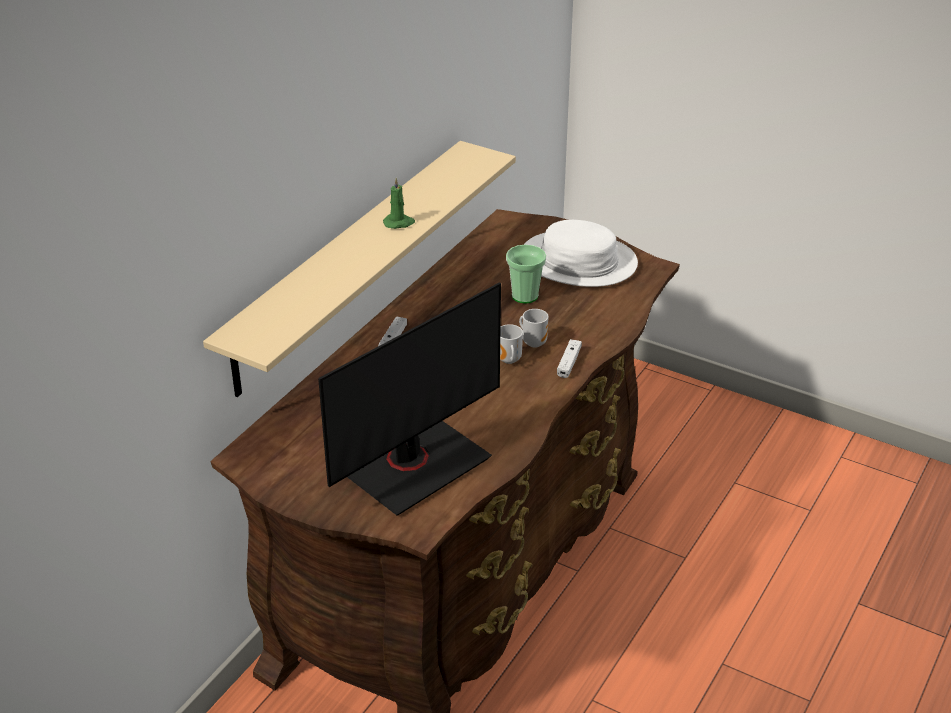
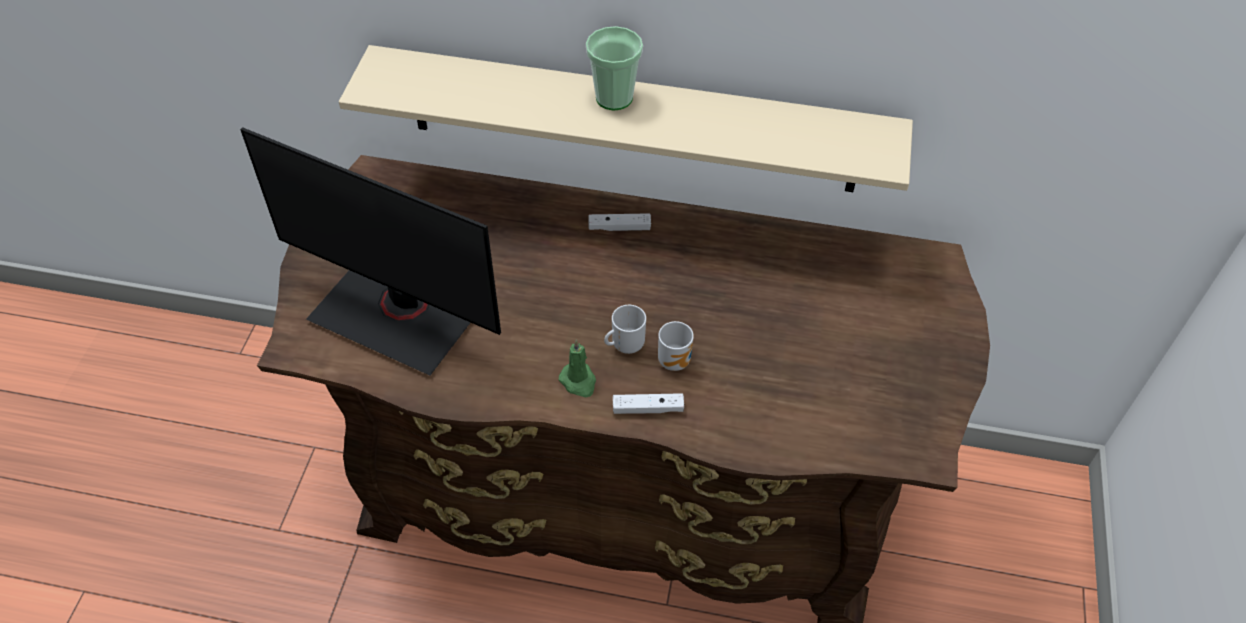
camera: 70 degrees right, 15 degrees up
green candle [383,178,415,229] -> green candle moved to [559,339,596,397]
cup [506,245,546,303] -> cup moved to [586,26,643,111]
white hat [524,220,638,287] -> none

